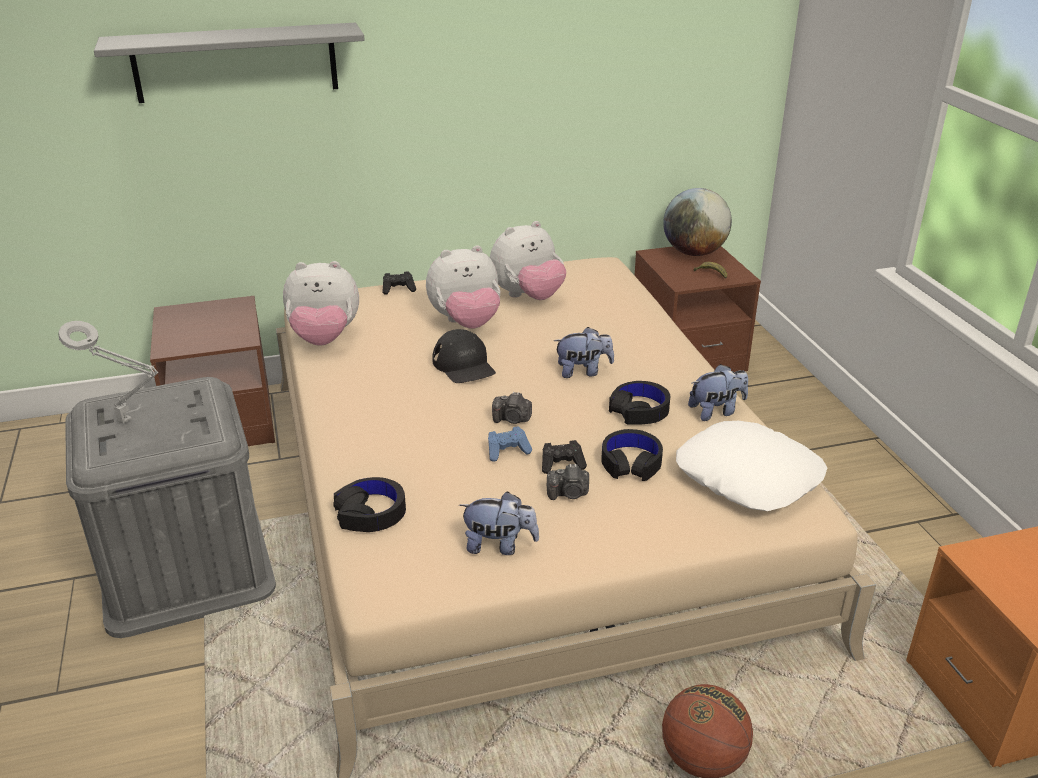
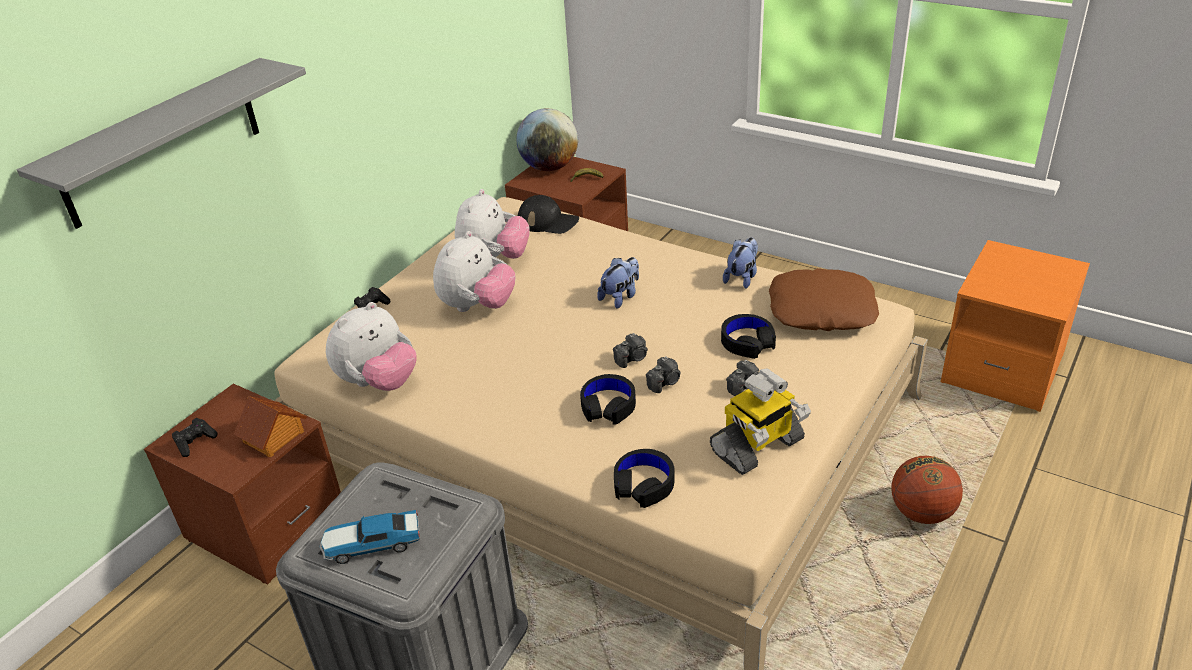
camera: 40 degrees left, 5 degrees up
grey table lamp [58,321,158,424] -> toy car [319,510,420,564]
black cap [432,329,496,383] -> black cap moved to [518,195,579,234]
plush toy [459,491,539,555] -> toy robot [710,368,811,475]
blue game controller [488,426,532,462] -> camera [646,356,681,393]
black game controller [542,440,587,474] -> black game controller moved to [172,418,217,457]
black headphones [609,381,670,425] -> black headphones moved to [580,374,636,424]
white pillow [676,421,827,511] -> brown pillow [769,268,879,331]
none -> toy house [234,396,307,458]

